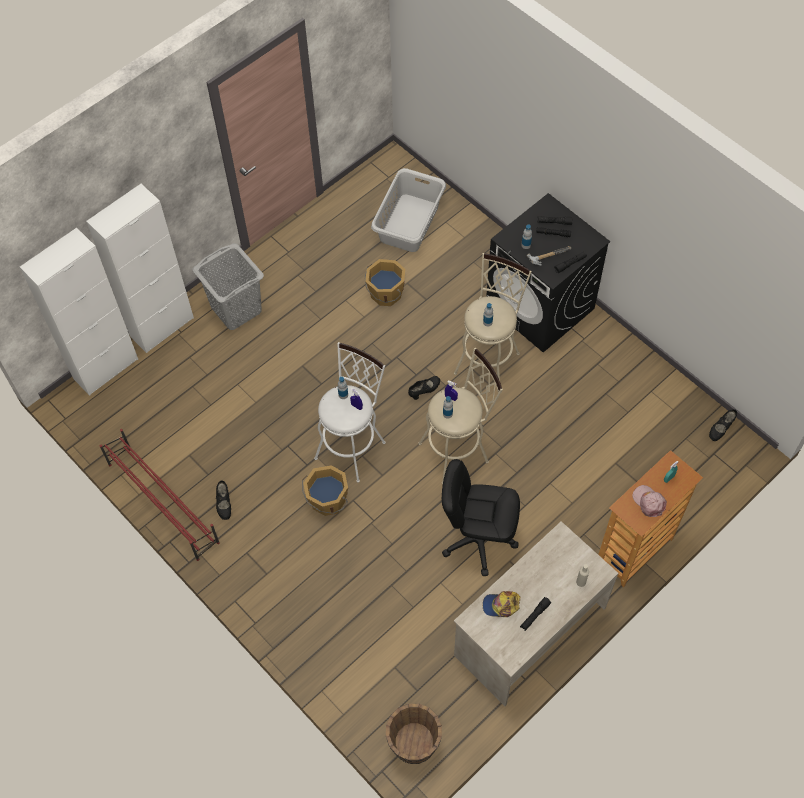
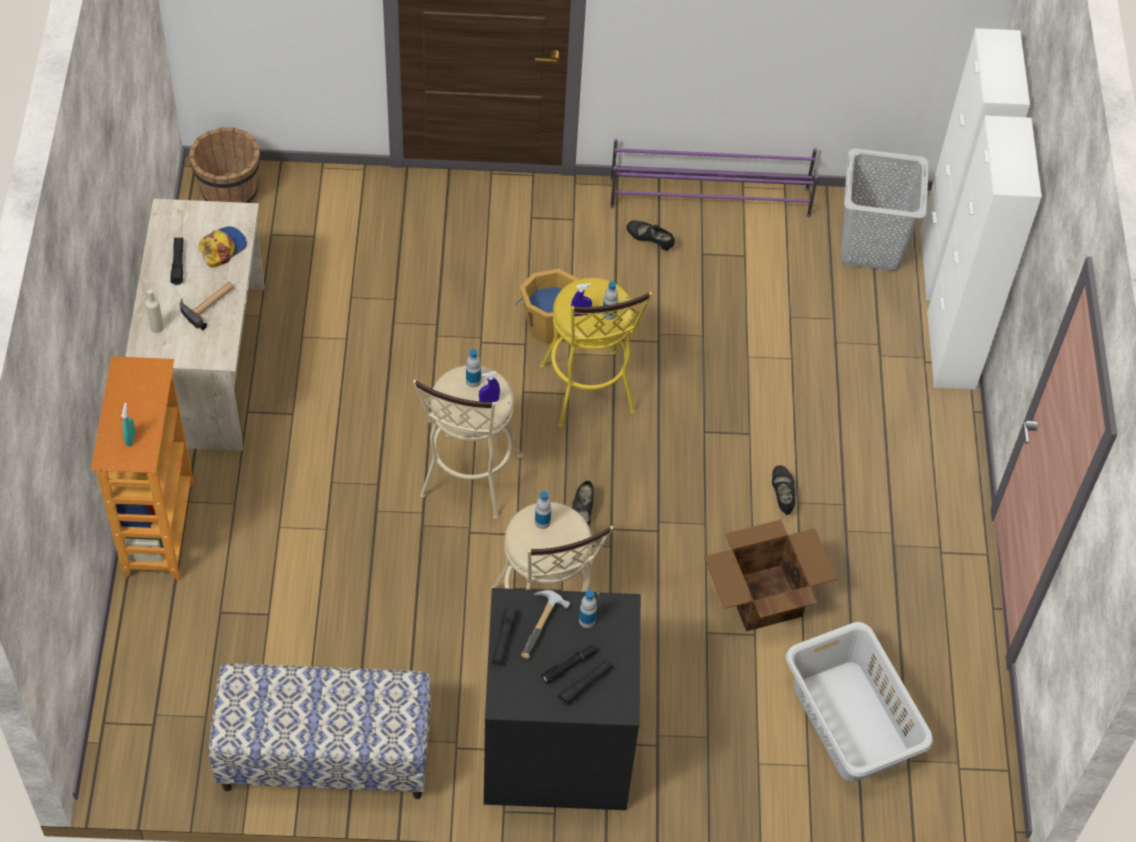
camera: 130 degrees right, 5 degrees down
red shoe rack [99,429,220,561] -> purple shoe rack [610,139,818,217]
grey laundry basket [193,243,264,330] -> grey laundry basket moved to [840,148,929,271]
white stool [314,342,386,483] -> yellow stool [540,278,652,427]
orange bucket [365,259,405,306] -> cardboard box [704,520,837,631]
black office chair [442,459,520,576] -> none
pink cap [632,485,667,517] -> none
black shoe [709,409,737,441] -> black shoe moved to [772,466,795,515]
none -> hammer [180,282,234,330]
none -> bench [209,664,431,799]

